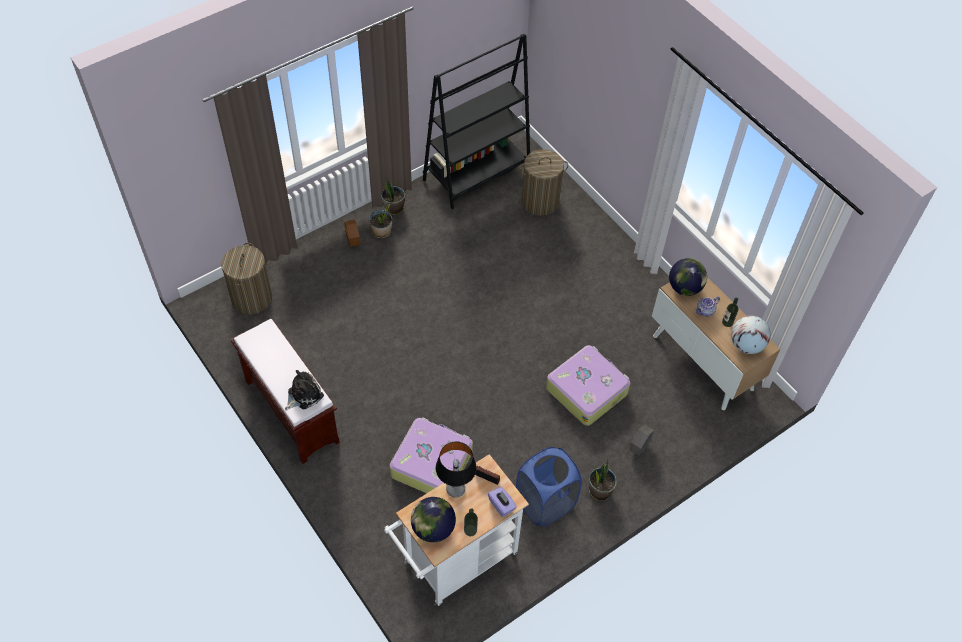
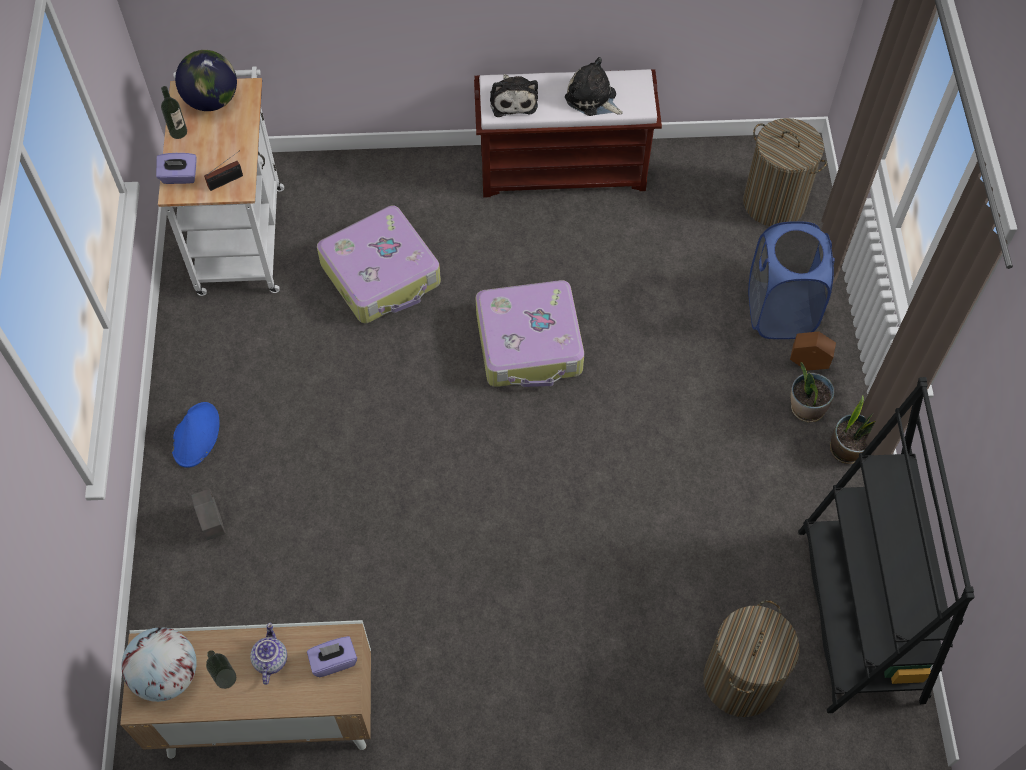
camera: 125 degrees right, 5 degrees up
table lamp [436,442,477,498] -> none
blue laundry basket [516,447,582,526] -> blue laundry basket moved to [748,221,835,339]
suitcase [546,345,630,426] -> suitcase moved to [476,280,584,387]
potted plant [589,457,617,501] -> blue hat [172,402,220,468]
globe [669,258,707,296] -> purple tissue box [307,636,357,677]
none -> plush toy [565,57,623,116]

